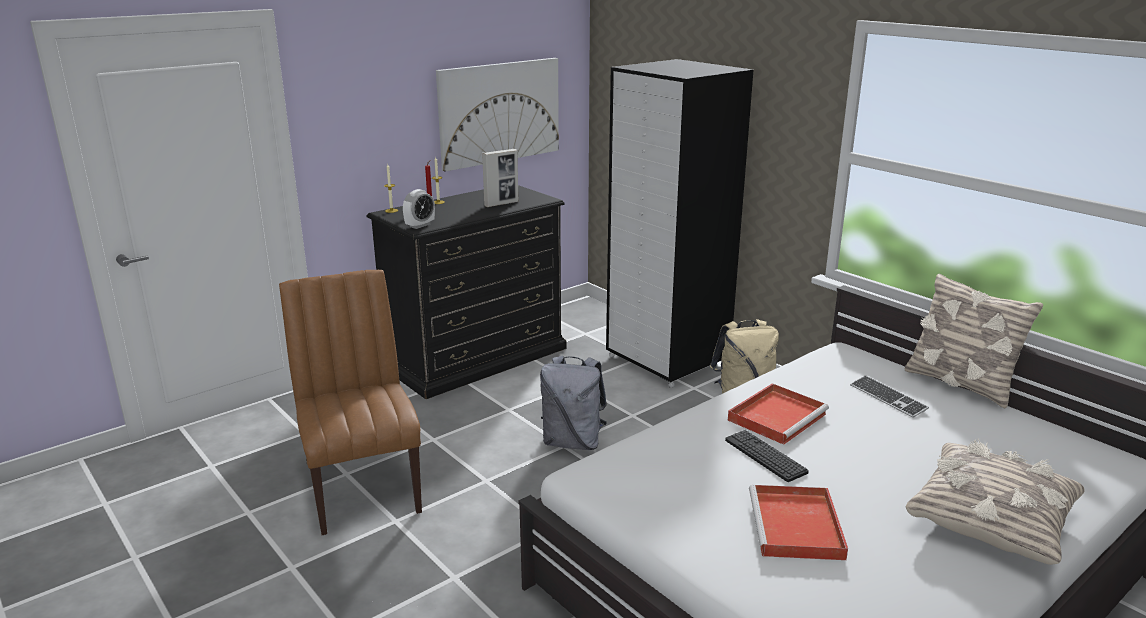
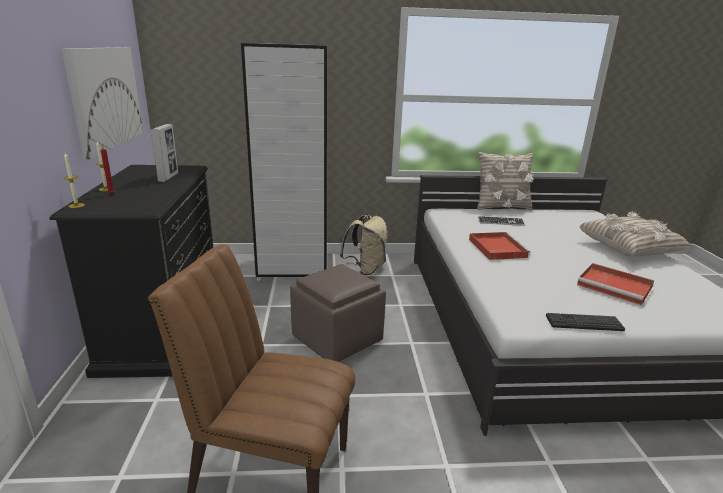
camera: 55 degrees left, 0 degrees up
alarm clock [403,189,435,229] -> none
grey backpack [540,355,607,450] -> brown ottoman [290,264,386,362]
keyboard [725,430,809,482] -> keyboard moved to [546,313,625,331]

